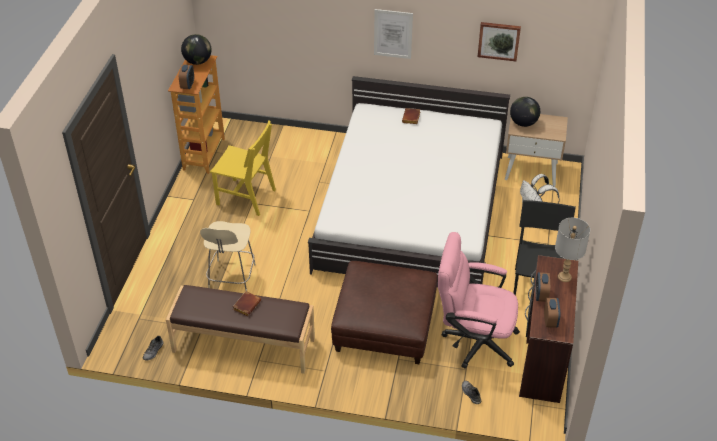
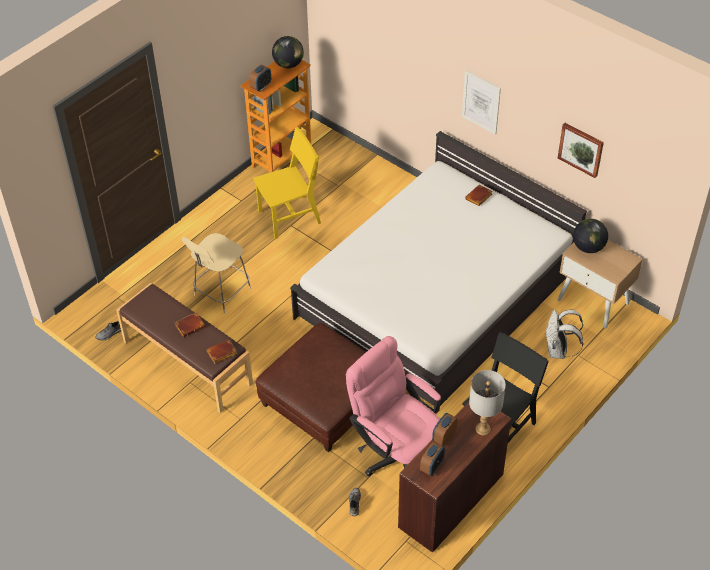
camera: 30 degrees right, 5 degrees up
yellow chair [210,120,276,216] -> yellow chair turned 75 degrees counterclockwise [253,127,321,239]
none -> brown book [206,339,237,364]

